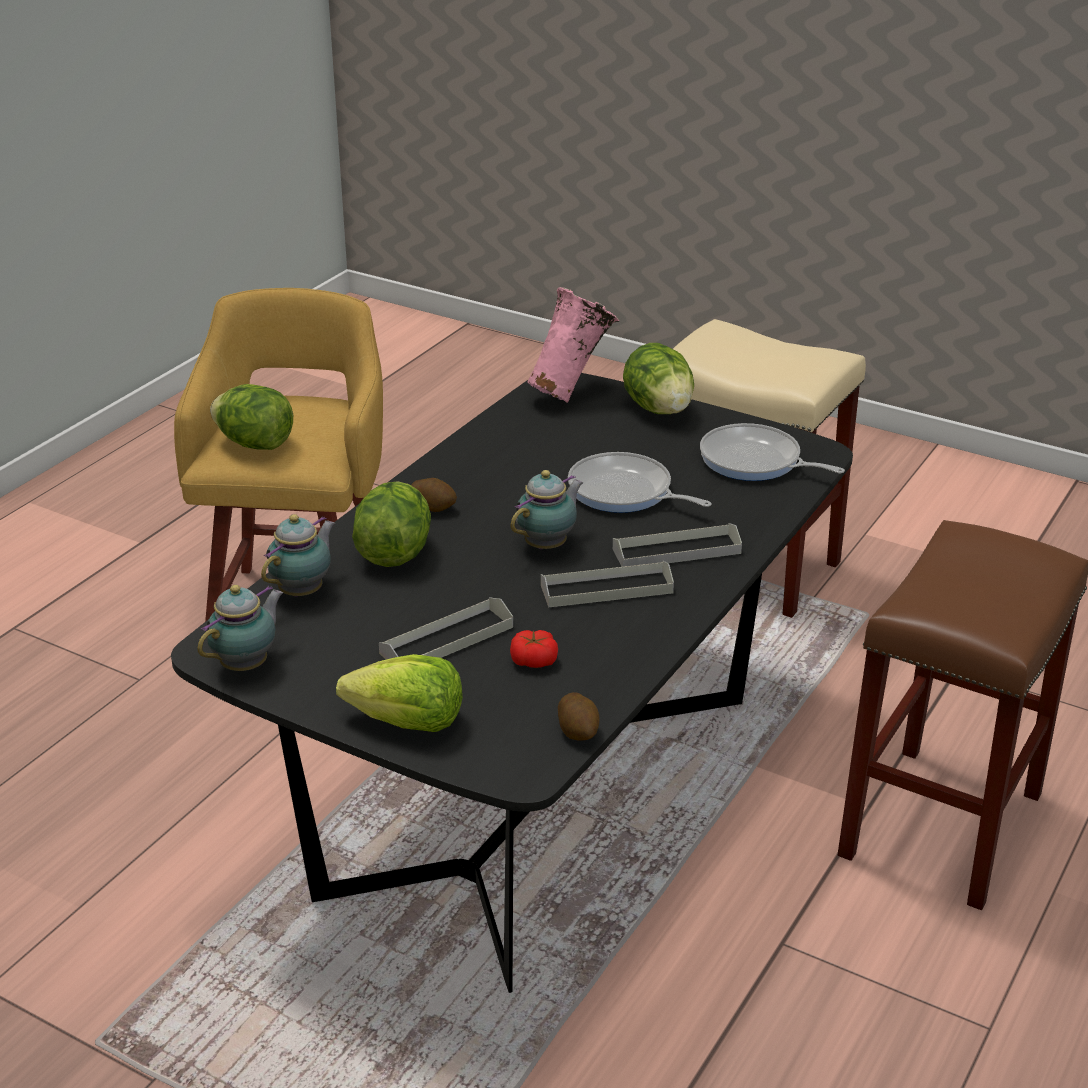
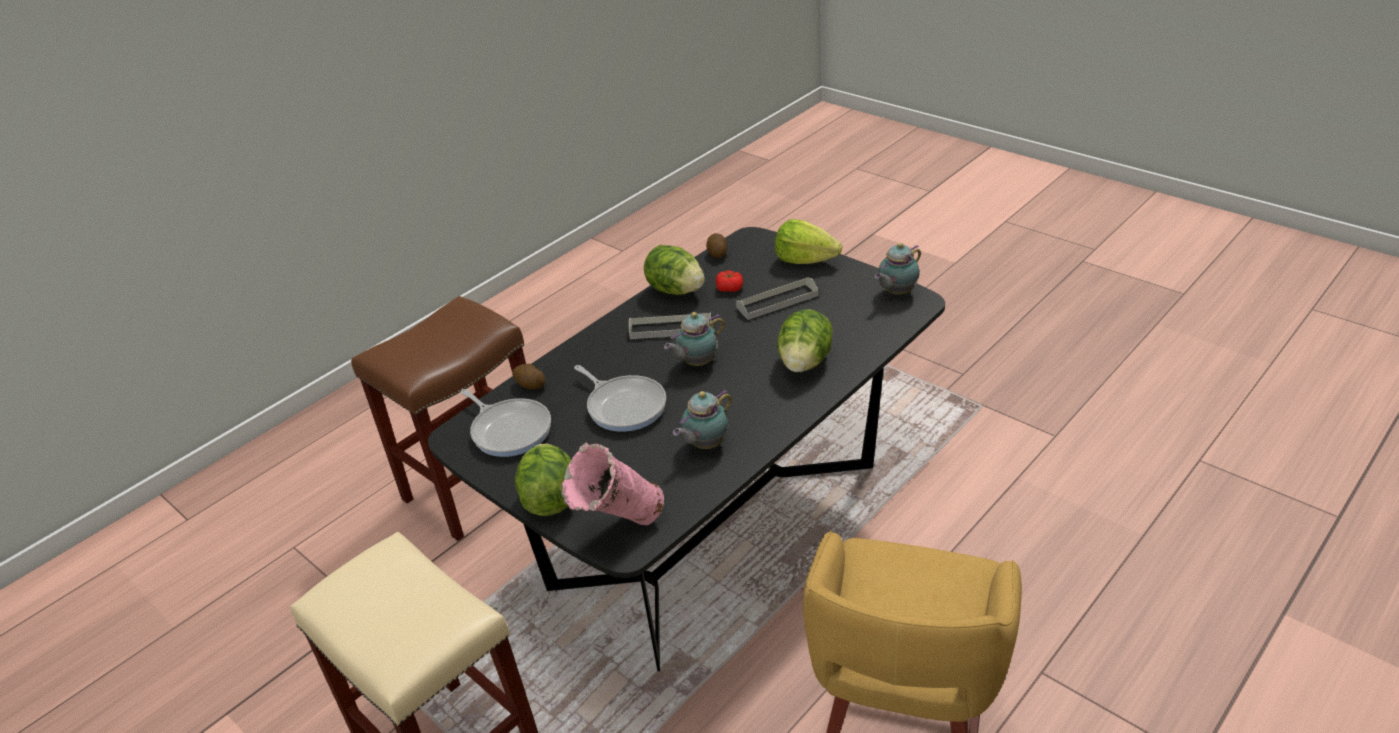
camera: 165 degrees left, 5 degrees up
lettuce [210,384,293,450] -> lettuce moved to [644,245,705,295]
teapot [261,514,335,596] -> teapot moved to [673,390,732,449]
potato [411,478,457,512] -> potato moved to [512,364,545,390]
grey tray [613,523,742,567] -> none

